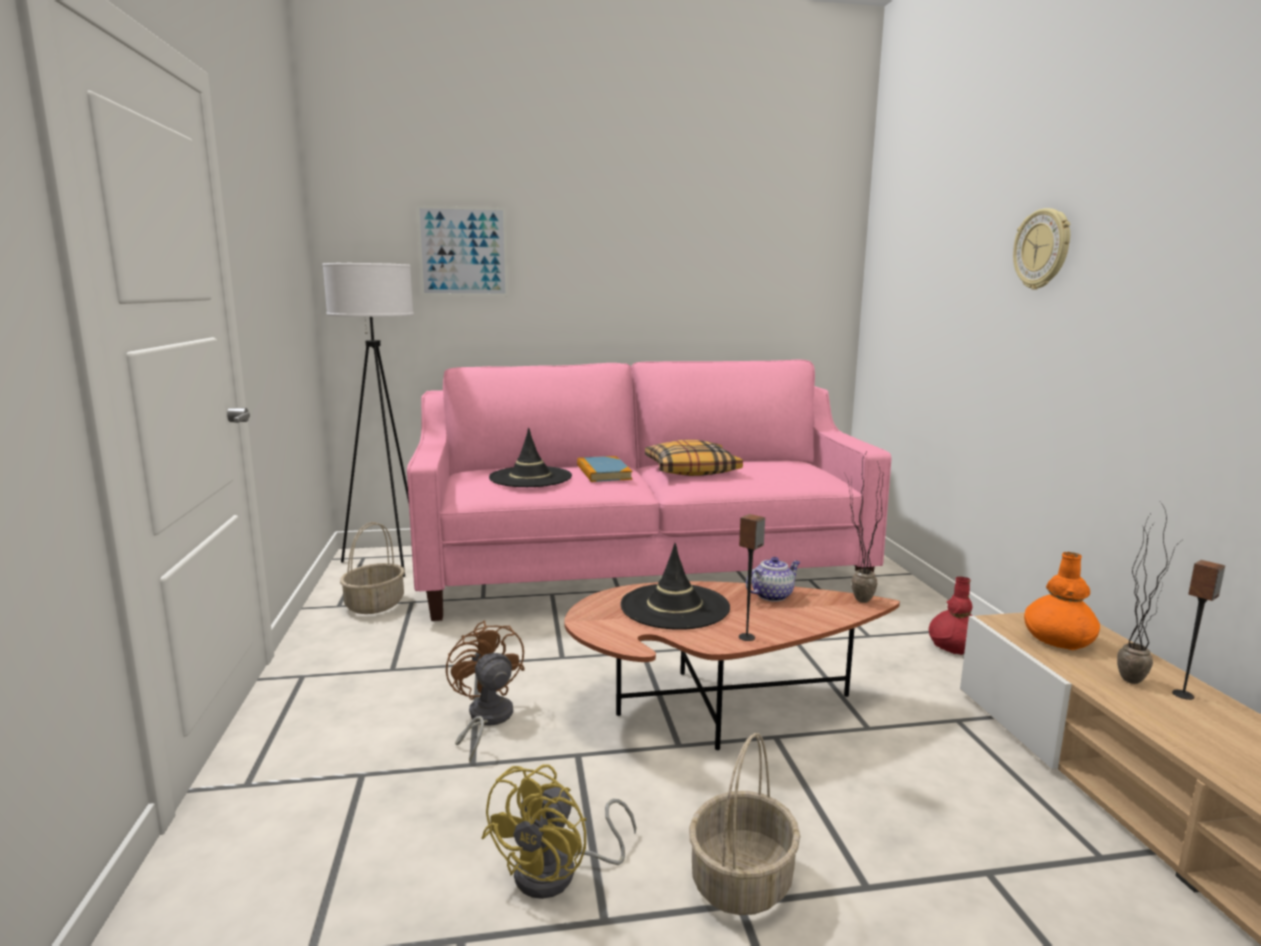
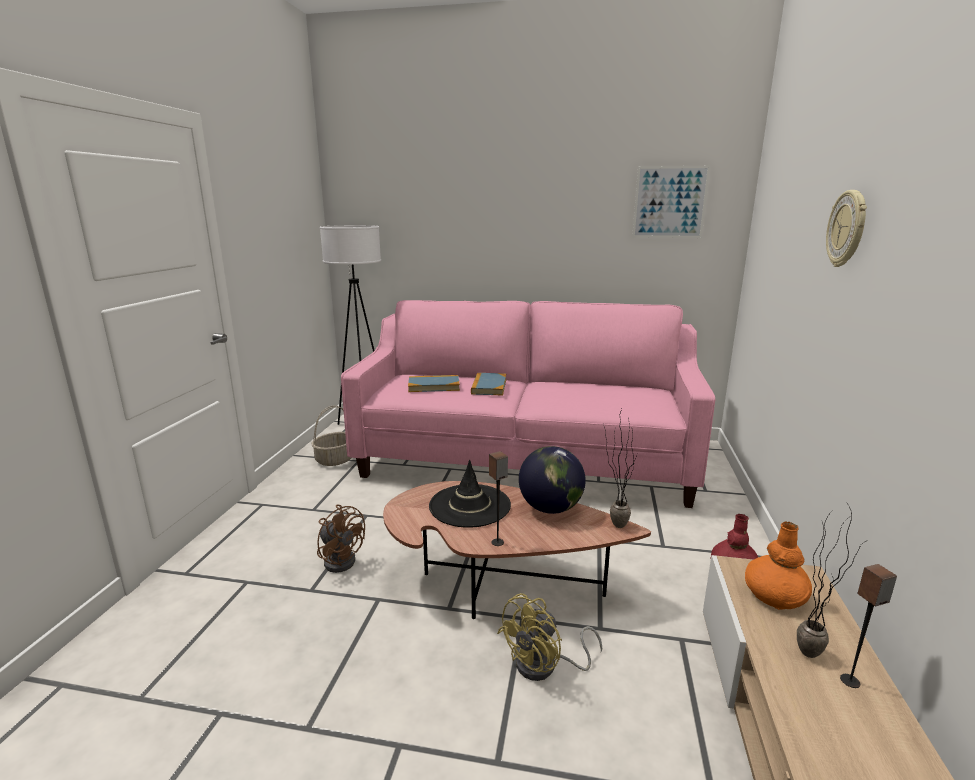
camera: 20 degrees right, 5 degrees up
picture [416,205,508,296] -> picture moved to [632,166,710,238]
brown fan [446,620,525,762] -> brown fan turned 135 degrees clockwise [317,505,365,573]
yellow fan [481,764,636,899] -> yellow fan moved to [497,593,603,681]
black hat [489,428,572,487] -> book [408,375,460,392]
pillow [645,440,743,476] -> none
basket [689,733,800,915] -> none
teapot [746,557,800,602] -> globe [519,446,586,514]

